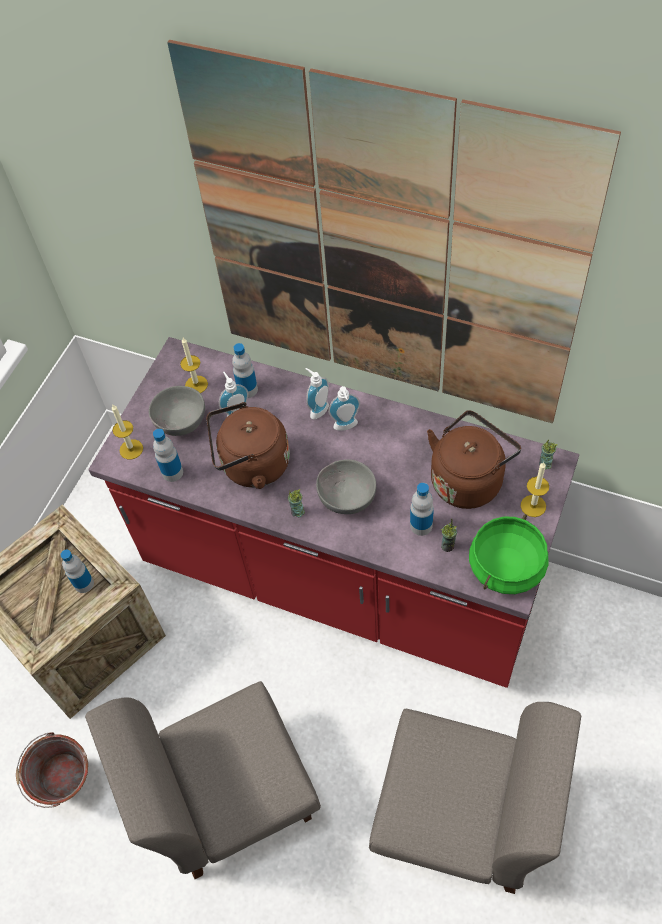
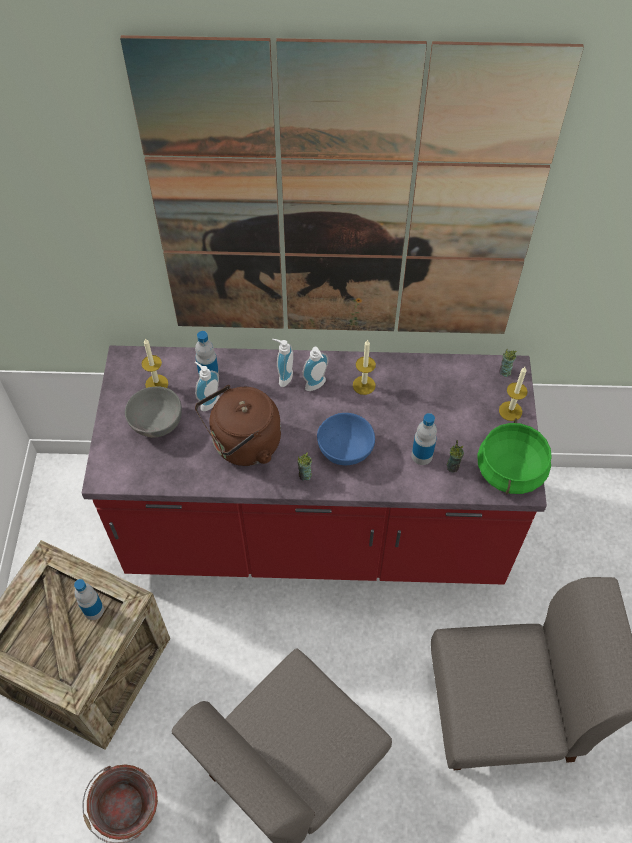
camera: 25 degrees left, 0 degrees up
candle [112,405,143,460] -> candle moved to [353,340,376,395]
bottle [153,429,183,482] -> none
grey bowl [316,459,376,514] -> blue bowl [317,413,375,465]
brown kettle [427,410,521,509] -> none

